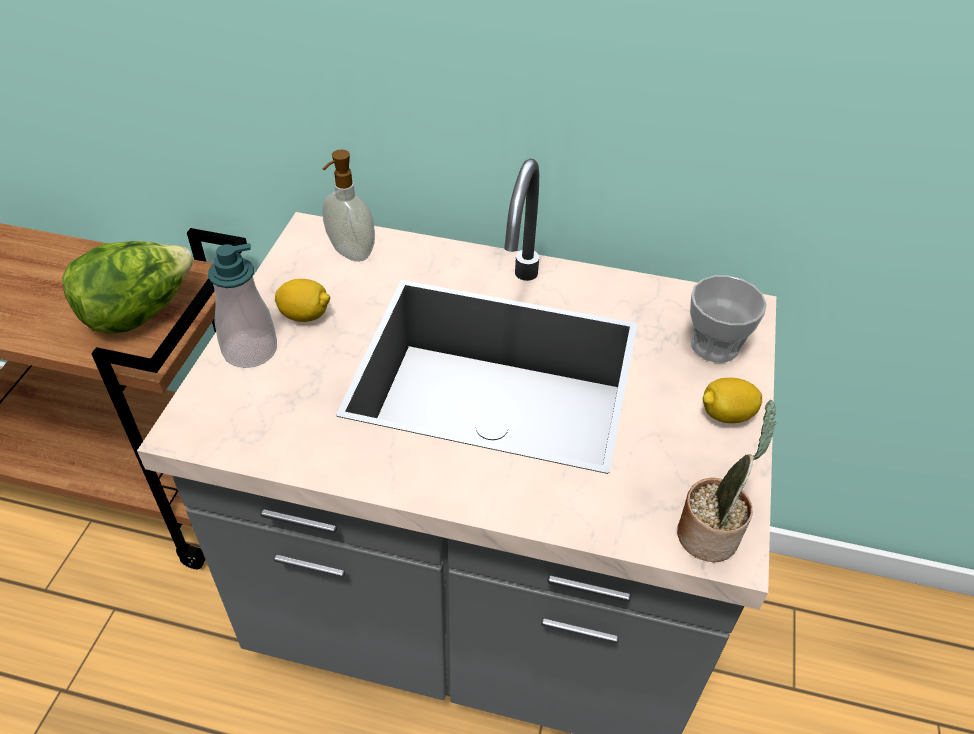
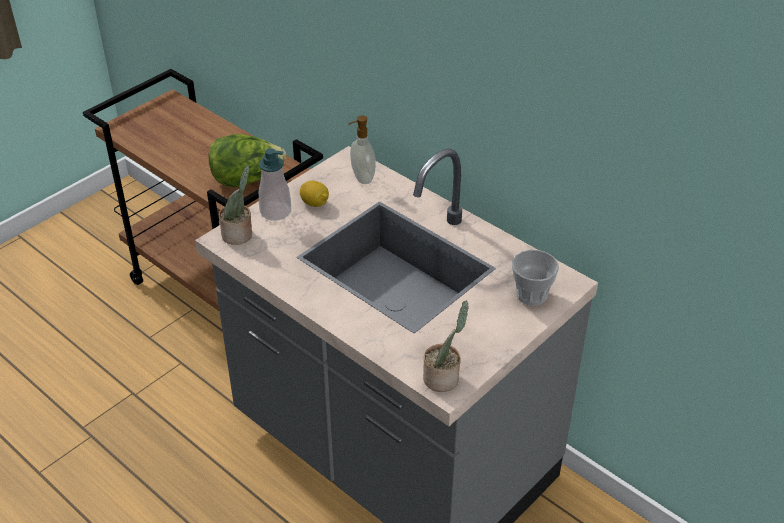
camera: 30 degrees right, 5 degrees down
lemon [703,378,762,423] -> none
none -> potted plant [219,166,252,245]

